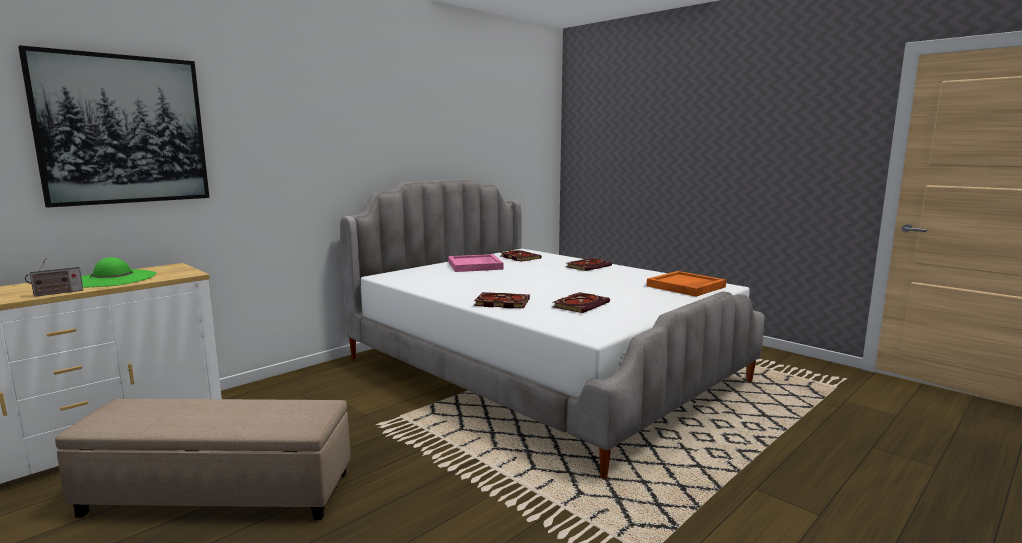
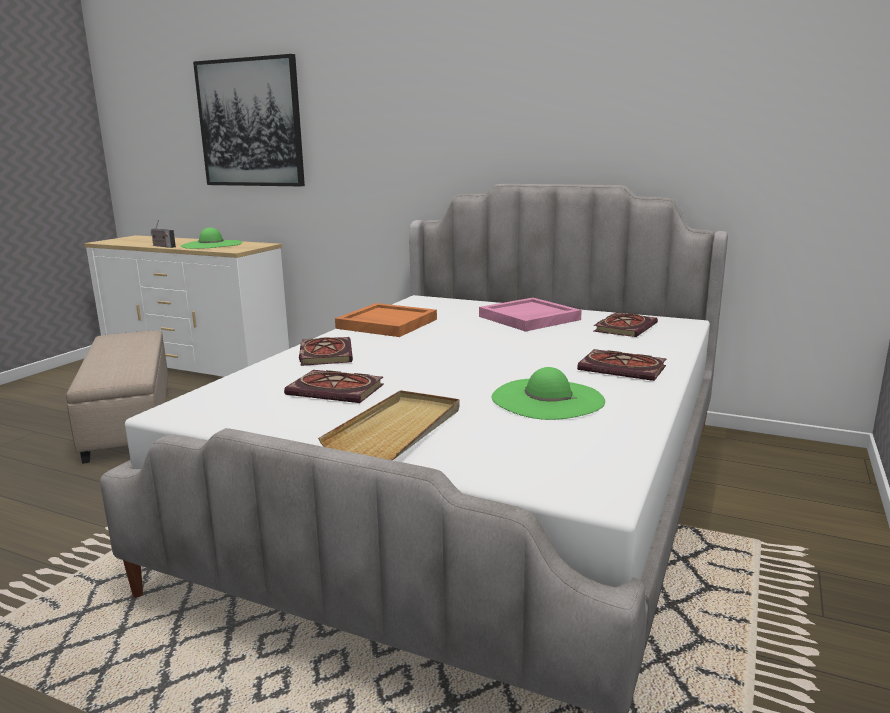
camera: 70 degrees right, 5 degrees up
orange tray [647,271,726,297] -> orange tray moved to [335,303,437,337]
none -> beige tray [318,390,460,460]
none -> green hat [491,367,605,420]

